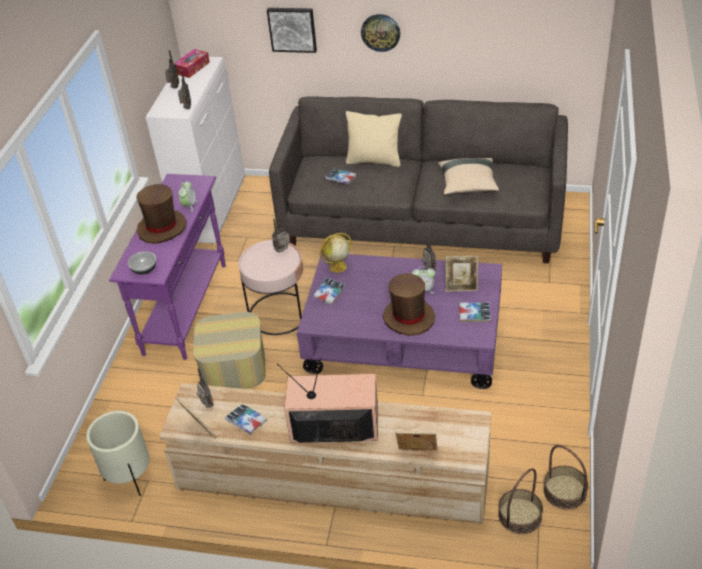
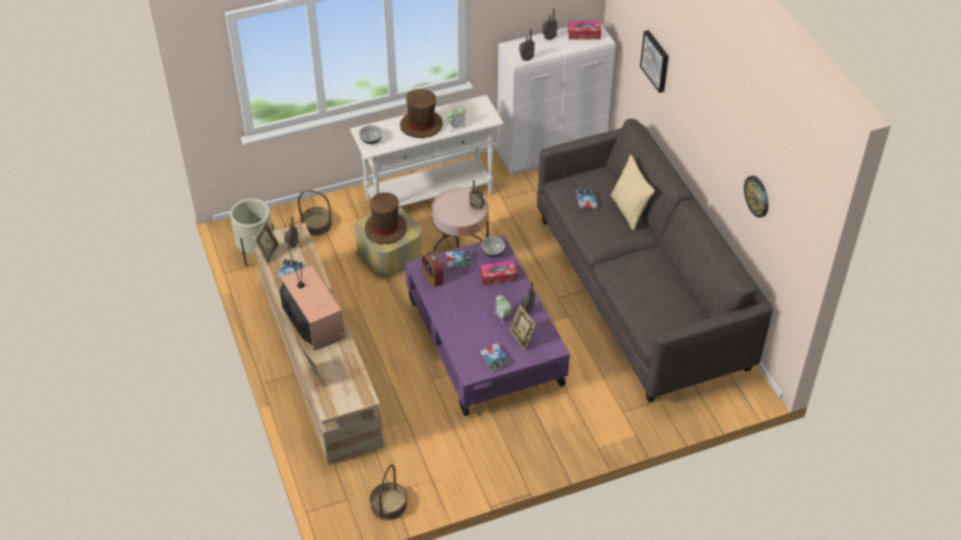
camera: 55 degrees right, 5 degrees up
purple console table [109,174,226,360] -> white console table [350,95,504,207]
globe [320,233,352,273] -> bowl [481,237,505,257]
wall clock [361,14,400,52] -> wall clock moved to [744,176,768,218]
brown hat [383,273,435,336] -> brown hat moved to [365,193,407,244]
beige pillow [438,158,499,194] -> none
basket [498,468,543,534] -> basket moved to [298,190,332,236]
none -> alarm clock [422,251,444,287]
none -> tissue box [480,260,517,286]

